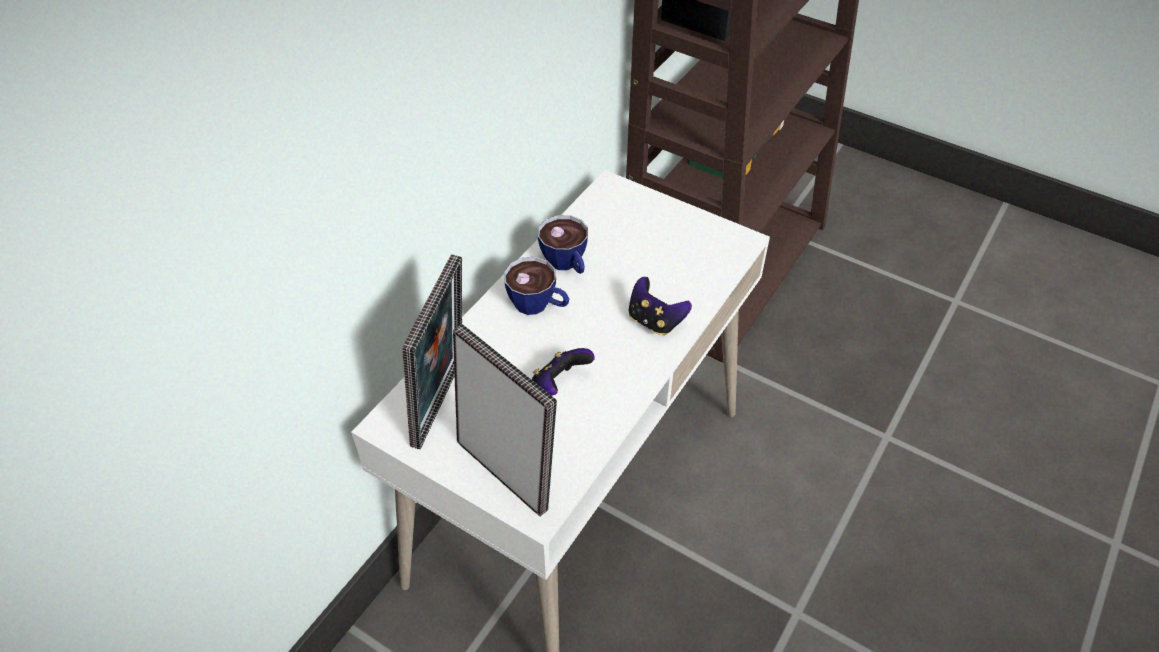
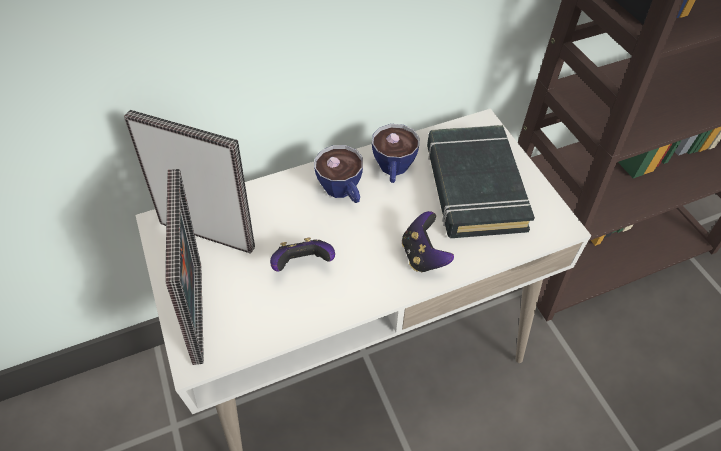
camera: 35 degrees right, 5 degrees up
picture frame [402,254,462,449] -> picture frame turned 120 degrees counterclockwise [124,110,255,254]
none -> black book [427,125,535,238]

